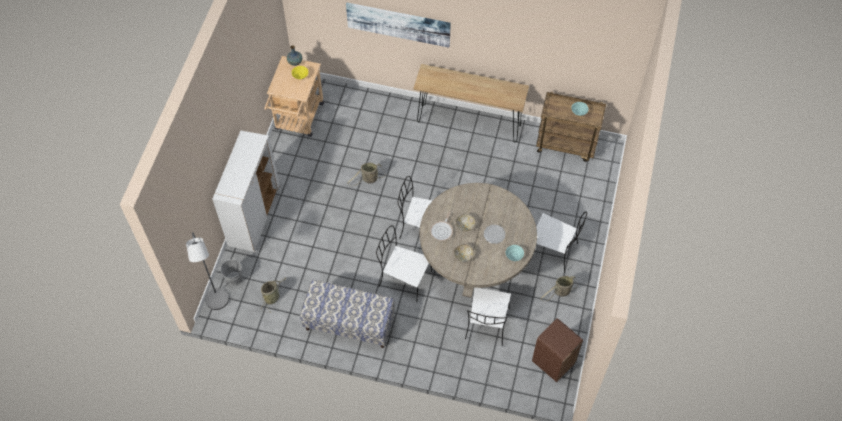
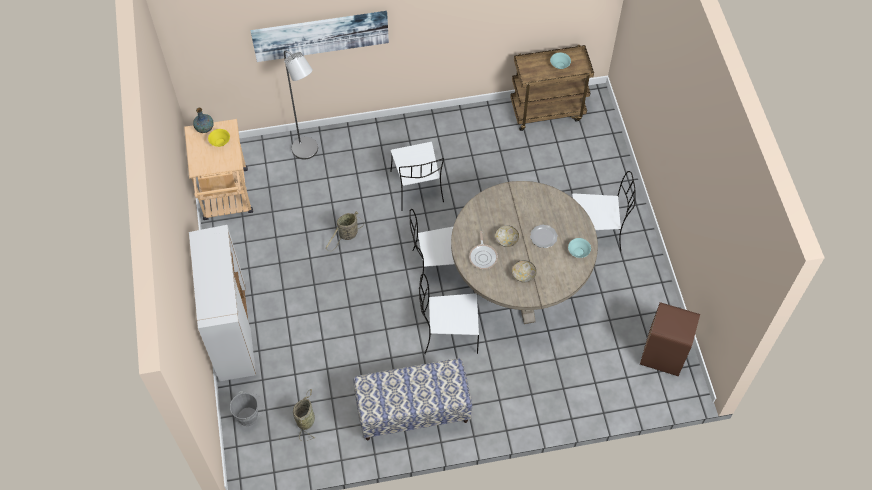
camera: 25 degrees left, 0 degrees up
grey floor lamp [186,232,229,310] -> grey floor lamp moved to [284,51,318,160]
brown console table [413,64,529,143] -> none
white chair [465,287,511,346] -> white chair moved to [390,142,444,211]
basket [540,276,578,302] -> none

